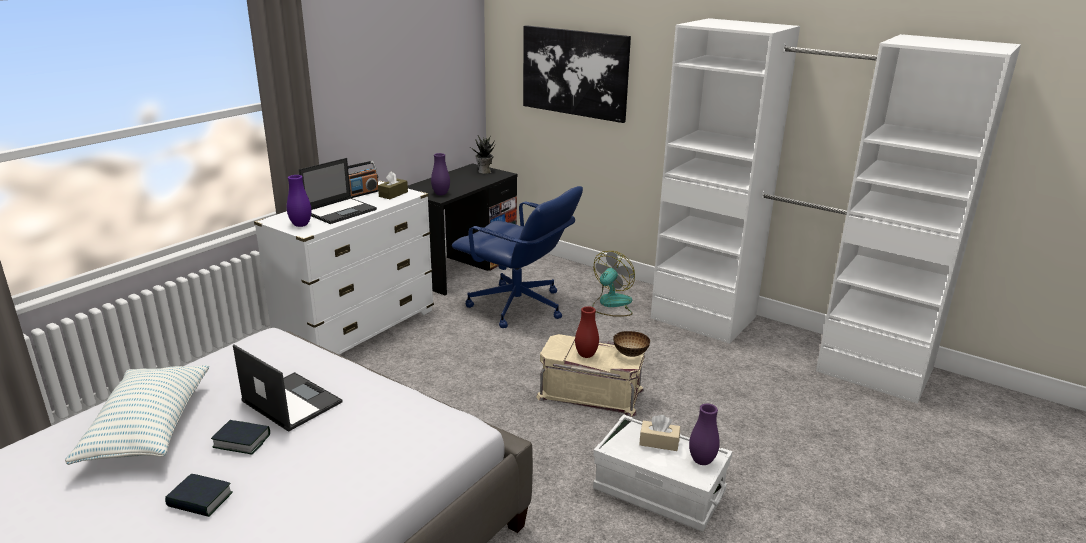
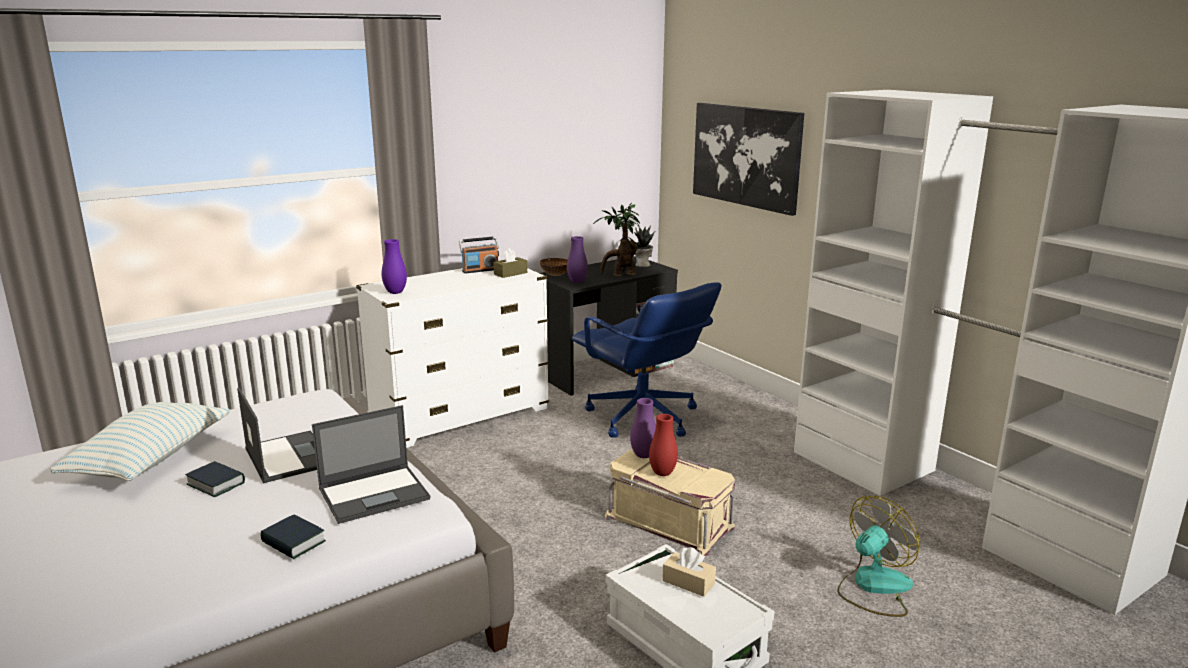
camera: 20 degrees right, 5 degrees down
book [165,474,233,517] -> book moved to [260,515,326,559]
laptop [298,158,377,224] -> laptop moved to [312,405,430,524]
fan [592,251,635,317] -> fan moved to [837,496,920,617]
bowl [613,331,650,357] -> bowl moved to [540,258,568,276]
purple vase [689,404,720,465] -> purple vase moved to [630,398,656,458]
none -> potted plant [593,202,640,277]

